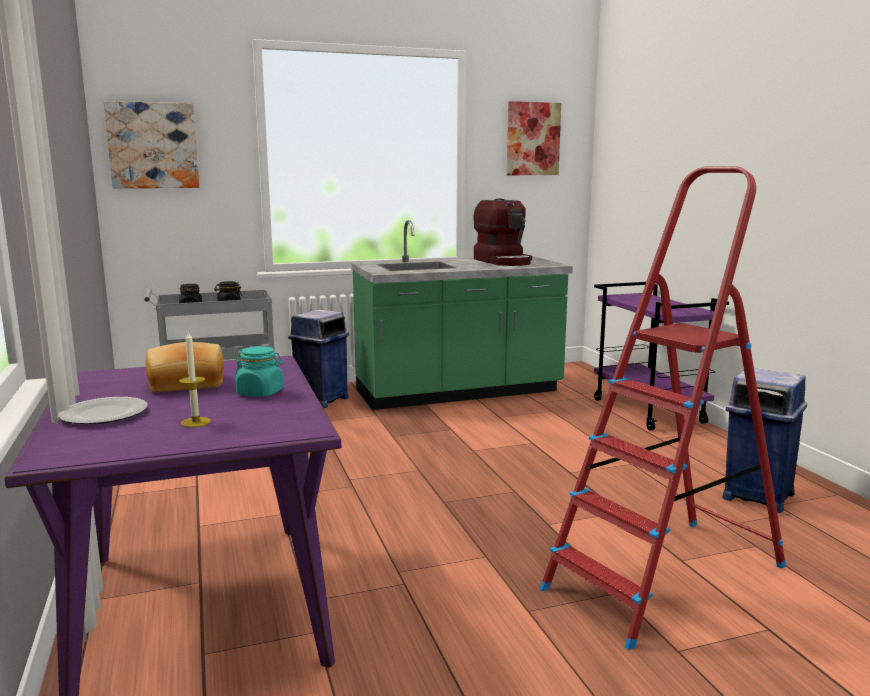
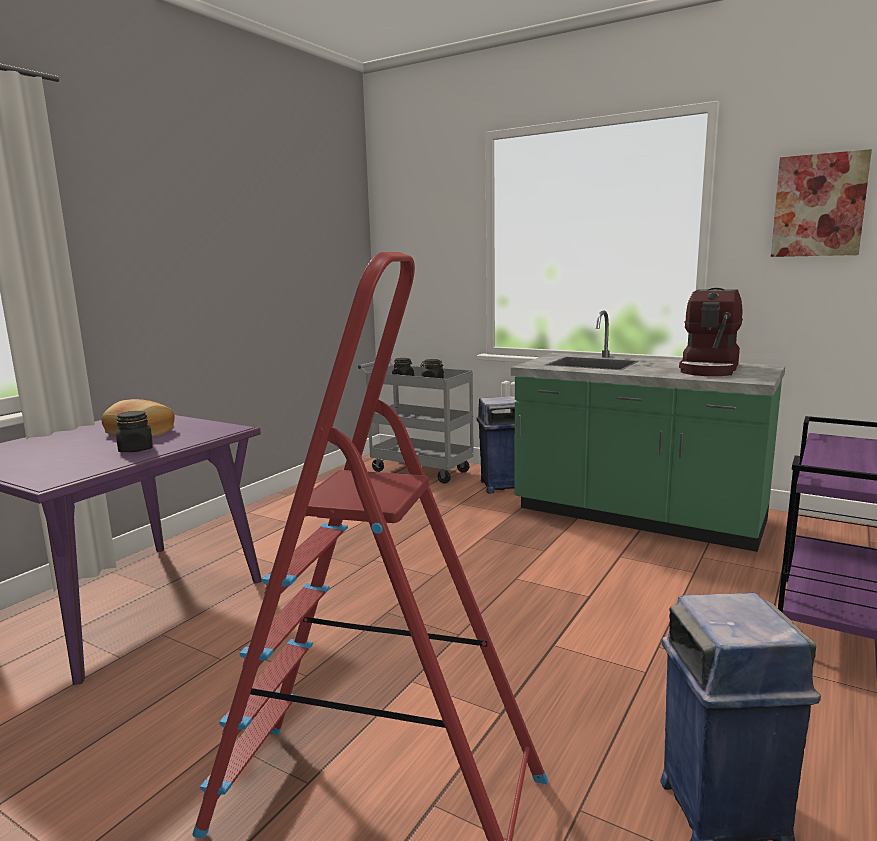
camera: 50 degrees right, 0 degrees up
plate [58,397,148,424] -> none
picture [104,101,199,188] -> none
candle [179,331,211,428] -> none
turquoise jar [235,346,284,397] -> black jar [116,411,153,452]

